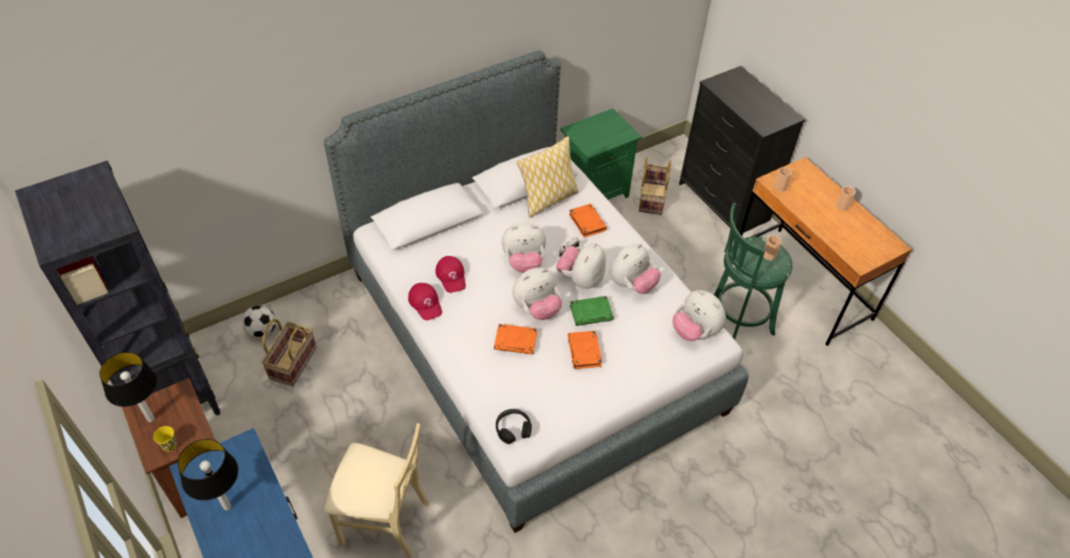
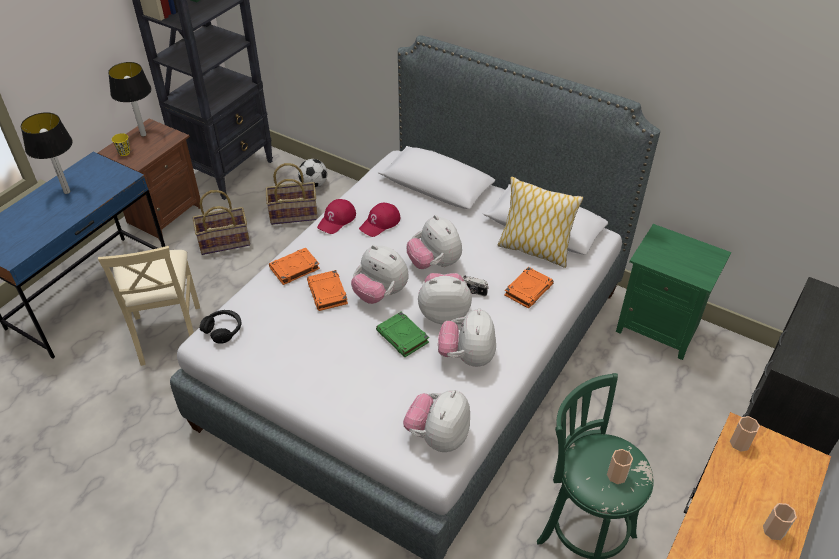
camera: 65 degrees right, 5 degrees down
orange book [568,331,602,369] -> orange book moved to [269,248,320,285]
plush toy [610,244,661,294] -> plush toy turned 75 degrees clockwise [438,308,496,367]
basket [639,157,671,215] -> basket moved to [192,190,250,255]

